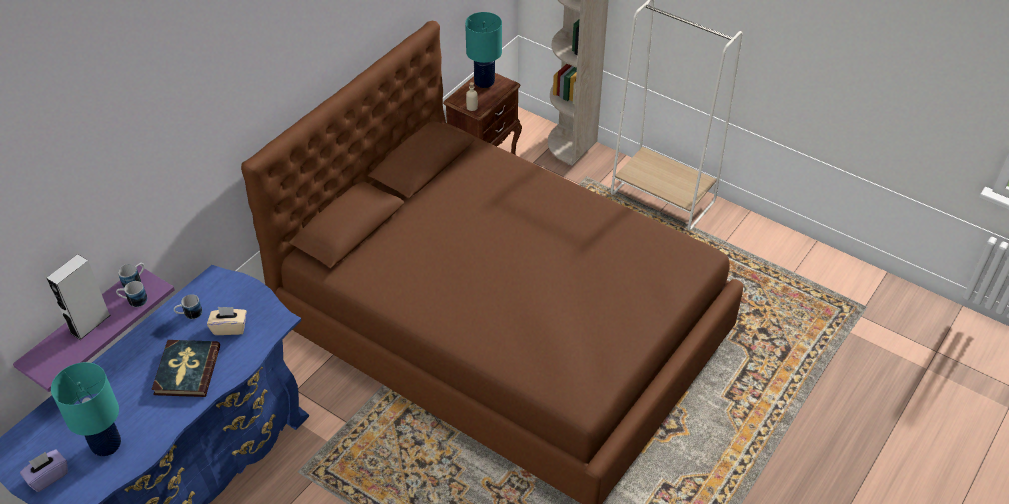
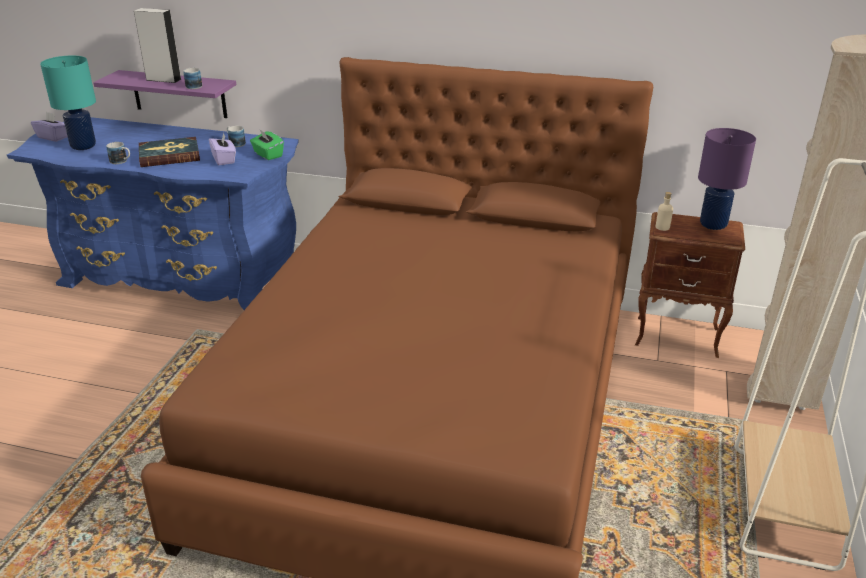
camera: 70 degrees right, 15 degrees down
mug [118,263,144,288] -> mug moved to [106,142,130,164]
beige tissue box [207,307,247,335] -> purple tissue box [209,133,236,165]
turquoise table lamp [465,12,502,88] -> purple table lamp [698,128,756,230]
none -> green tissue box [250,129,284,160]

